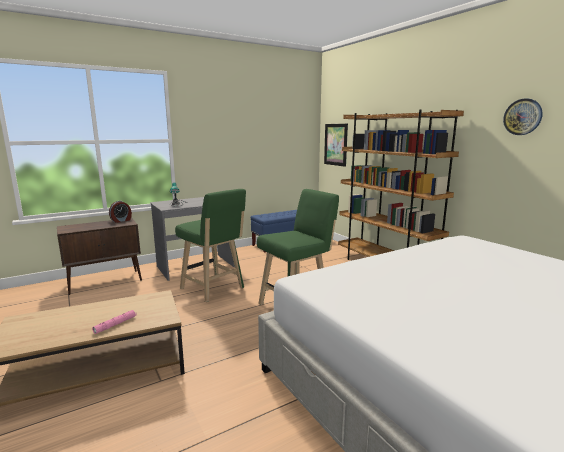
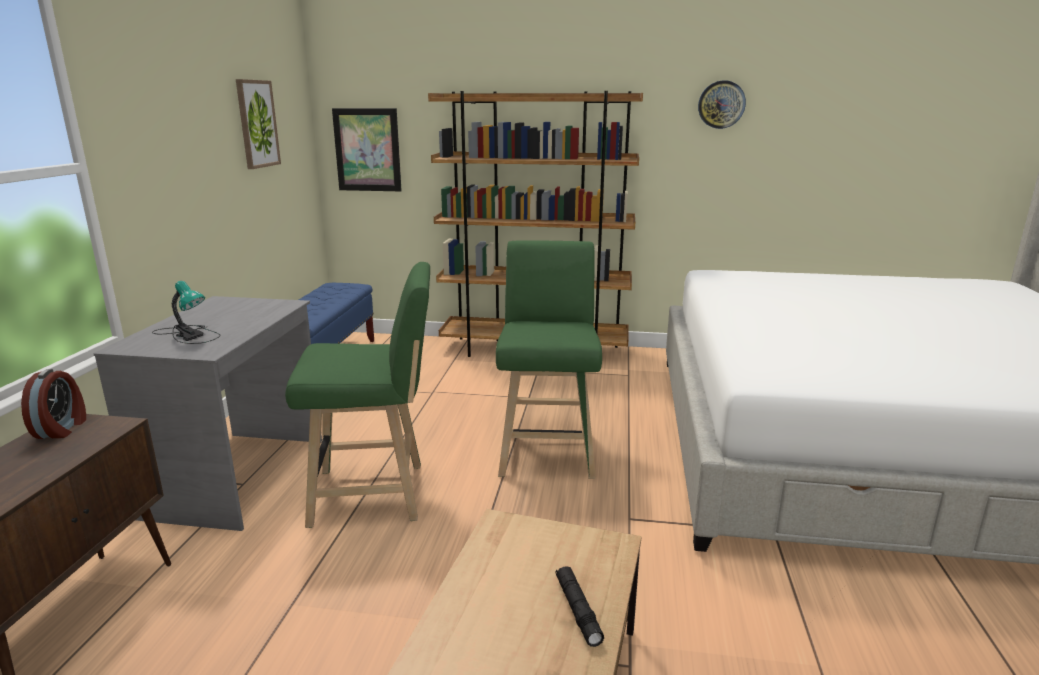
camera: 50 degrees left, 5 degrees up
pink flashlight [92,310,137,334] -> black flashlight [555,566,604,647]
none -> picture [236,79,281,169]

